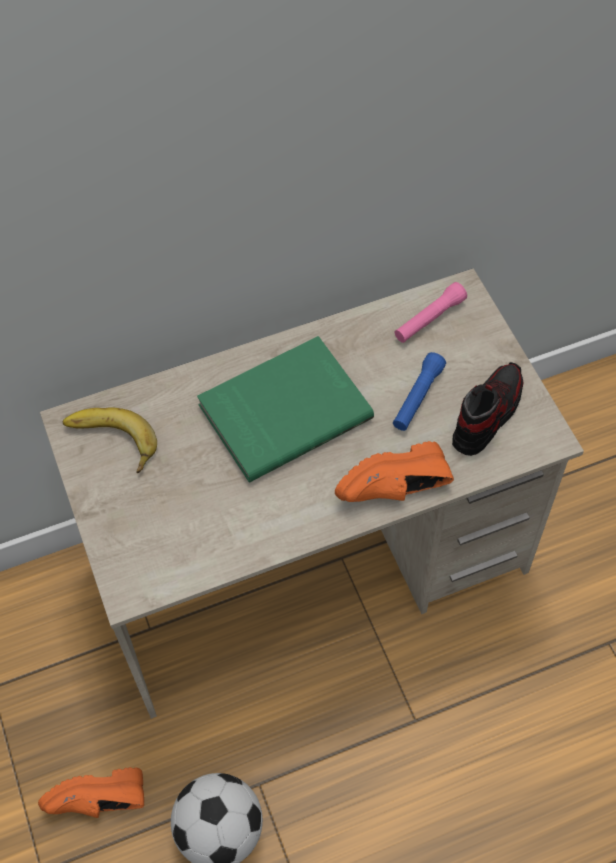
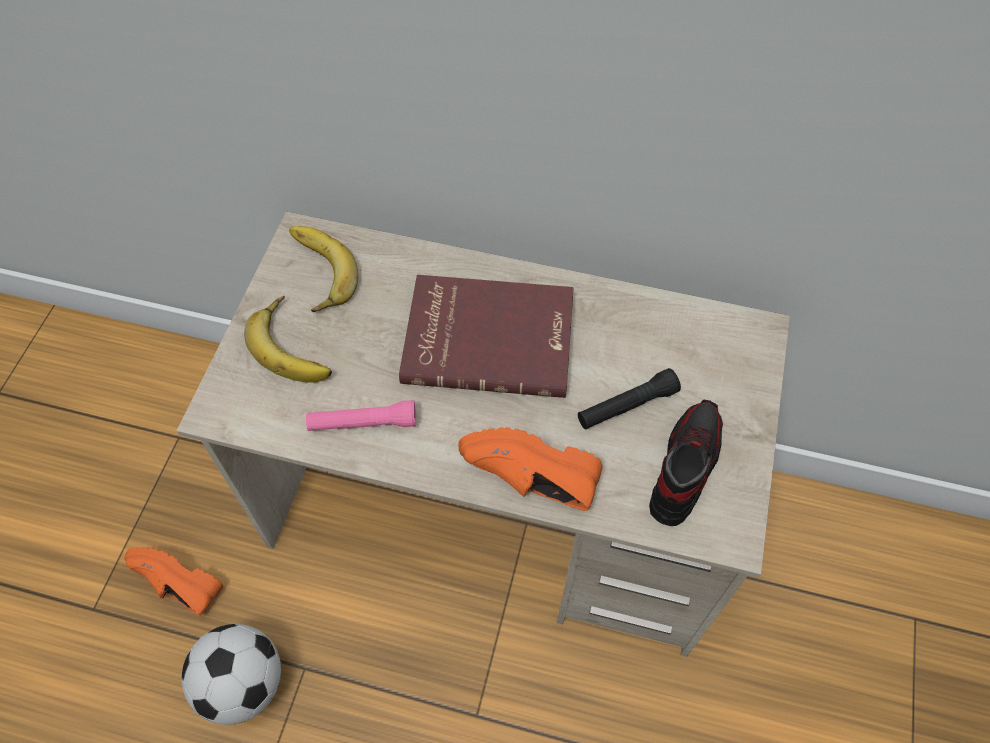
camera: 35 degrees right, 0 degrees up
green book [197,336,374,483] -> red book [399,275,574,398]
blue flashlight [393,352,446,431] -> black flashlight [578,368,681,430]
pink flashlight [395,282,467,343] -> pink flashlight moved to [306,400,416,431]
shoe [452,362,524,456] -> shoe turned 45 degrees counterclockwise [649,400,723,526]
none -> banana [244,296,332,383]

